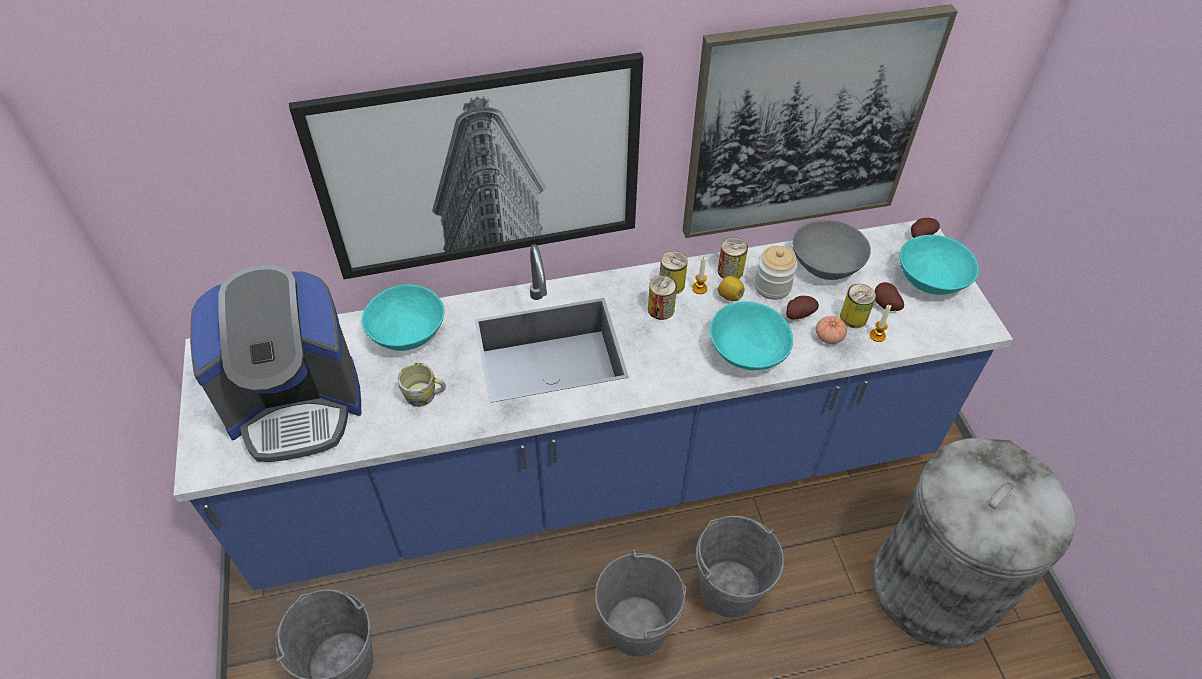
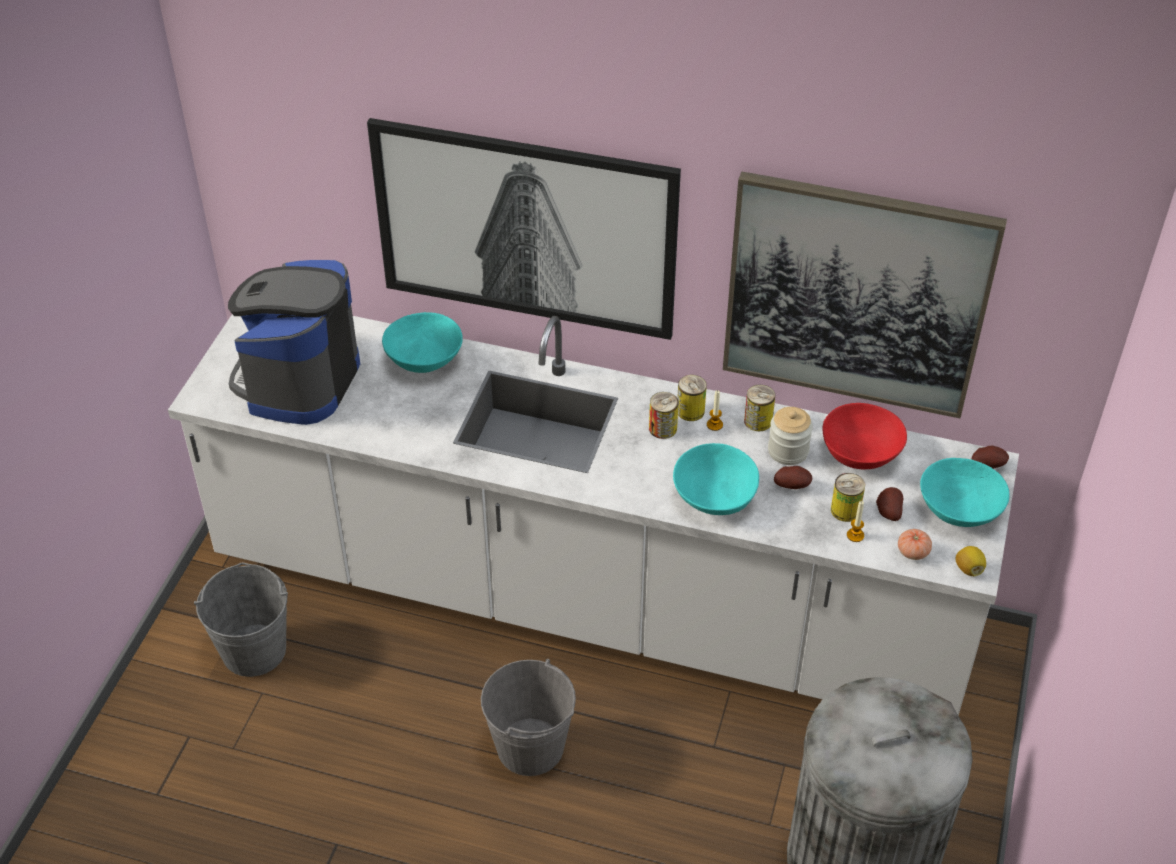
camera: 30 degrees right, 5 degrees down
blue counter [173,220,1013,590] -> white counter [168,314,1019,716]
coffee machine [190,265,361,462] -> coffee machine turned 90 degrees clockwise [228,260,360,425]
mug [398,363,446,407] -> none
grey bucket [696,516,784,618] -> none
lemon [717,276,745,301] -> lemon moved to [956,546,986,576]
grey bowl [792,220,871,280] -> red bowl [822,403,907,469]
tomato [816,316,847,344] -> tomato moved to [898,529,932,560]

